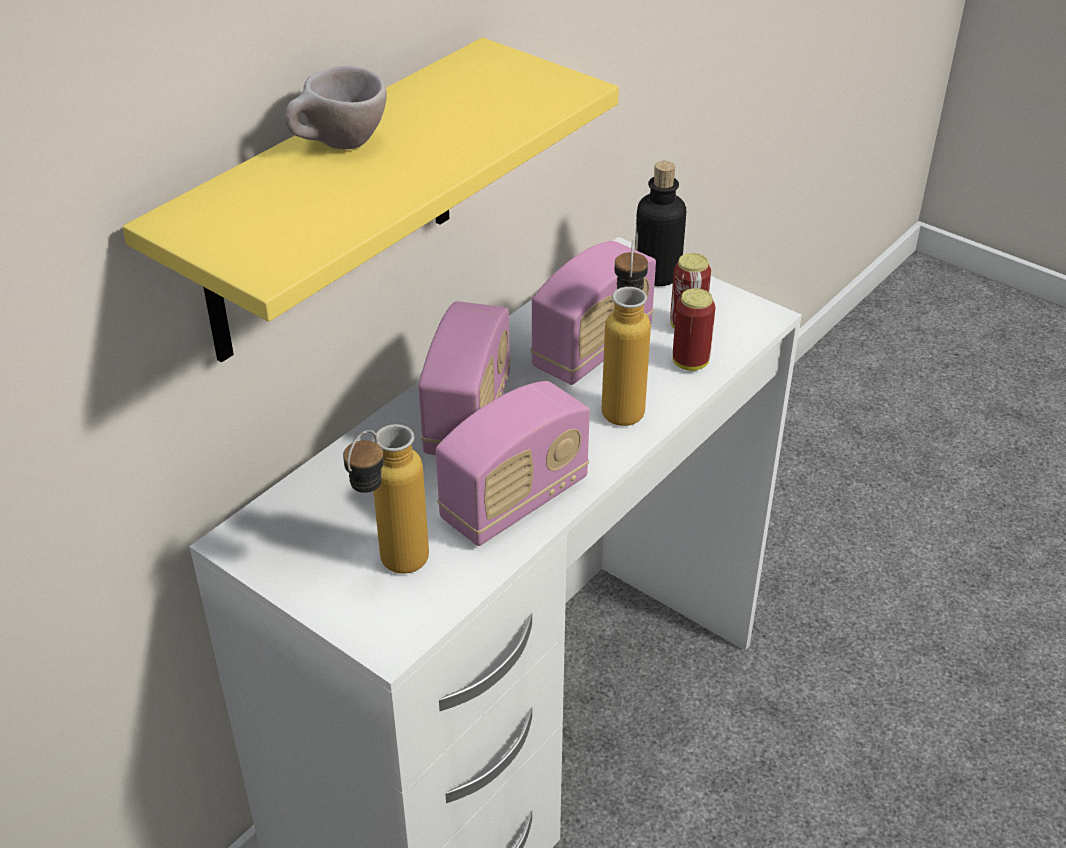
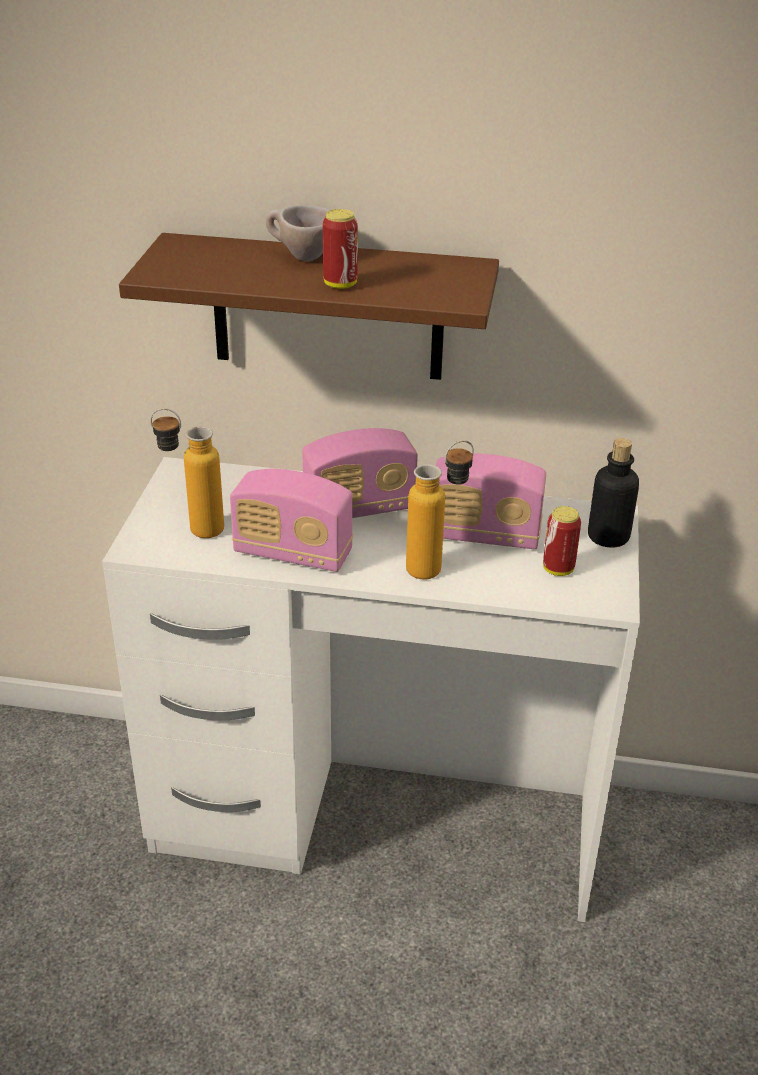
camera: 60 degrees right, 5 degrees down
yellow shelf [123,38,619,363] -> brown shelf [119,233,499,380]
can [673,288,716,371] -> can moved to [323,209,358,289]

